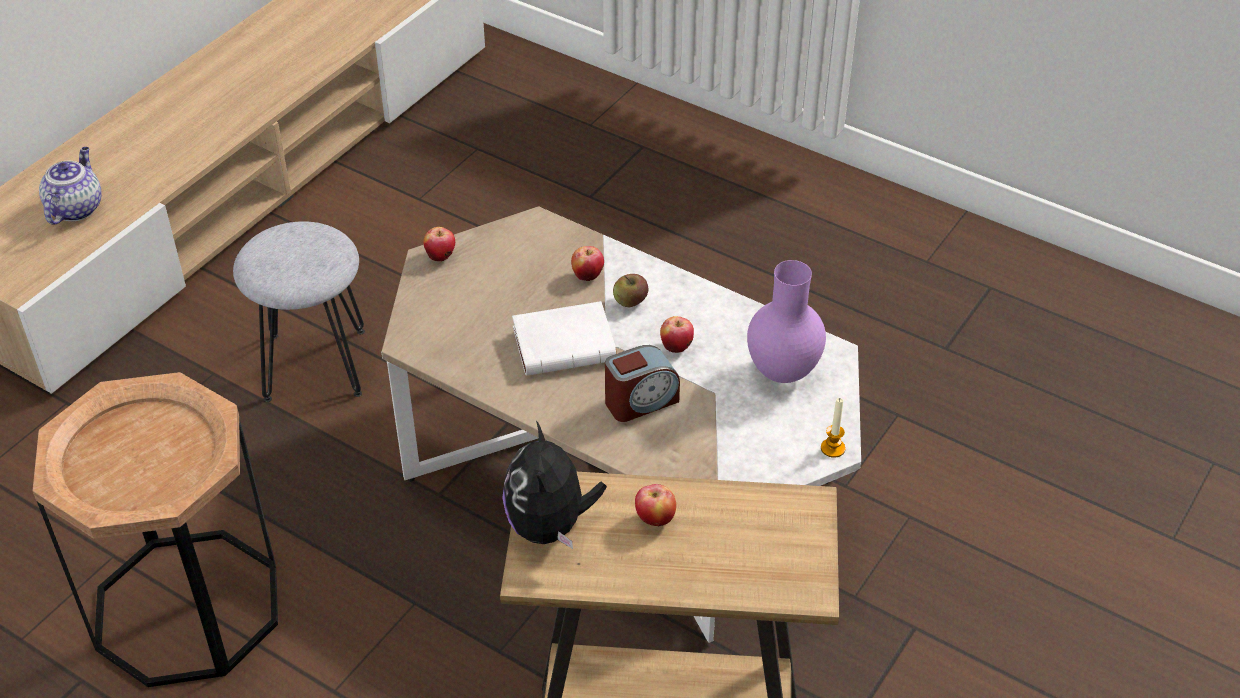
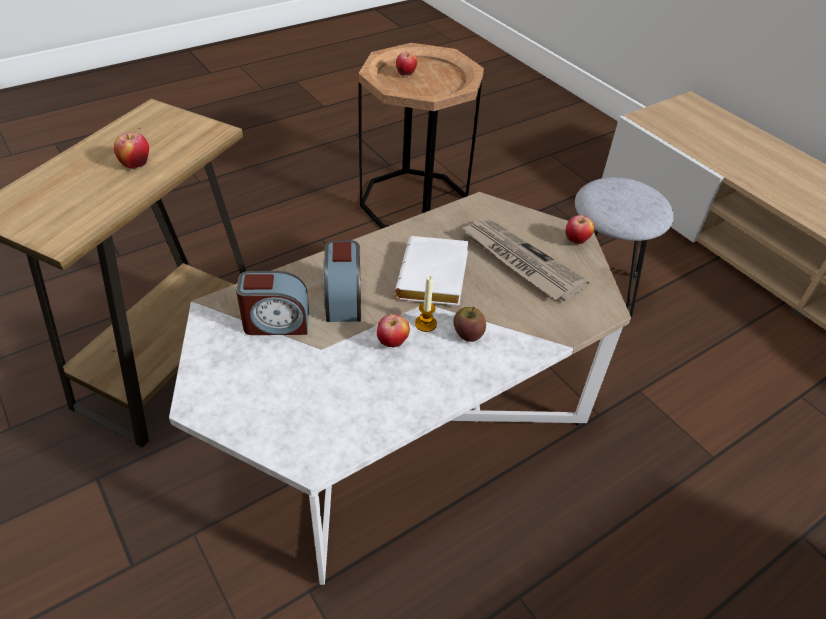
camera: 110 degrees right, 0 degrees up
teapot [39,147,101,224] -> none
plush toy [502,421,607,549] -> none
apple [571,246,604,281] -> apple moved to [396,52,417,76]
purple vase [747,260,826,383] -> none
candle [821,398,846,458] -> candle moved to [415,275,437,332]
none -> alarm clock [236,271,309,335]
none -> newspaper [461,218,589,302]

